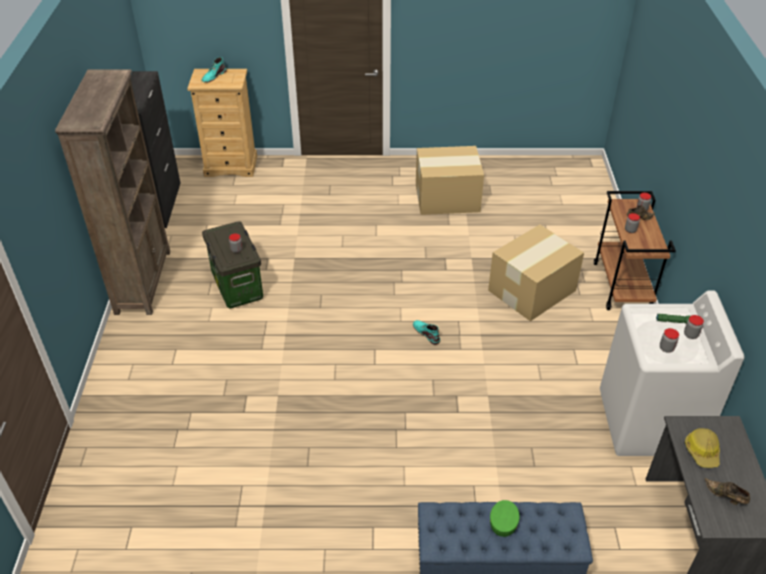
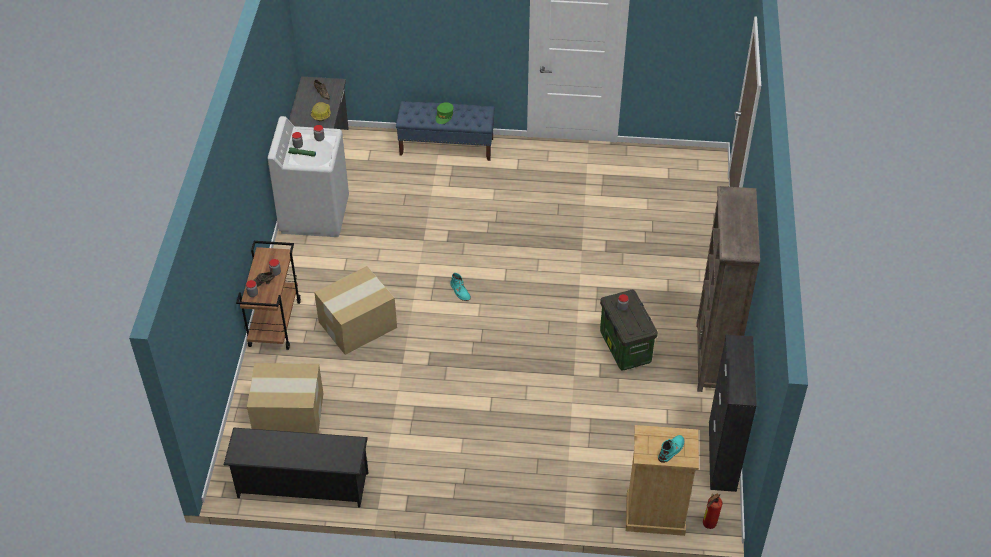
camera: 175 degrees left, 5 degrees up
cardboard box [416,146,484,215] -> cardboard box moved to [247,363,324,434]
none -> black shoe rack [224,427,368,507]
none -> fire extinguisher [703,493,723,529]

